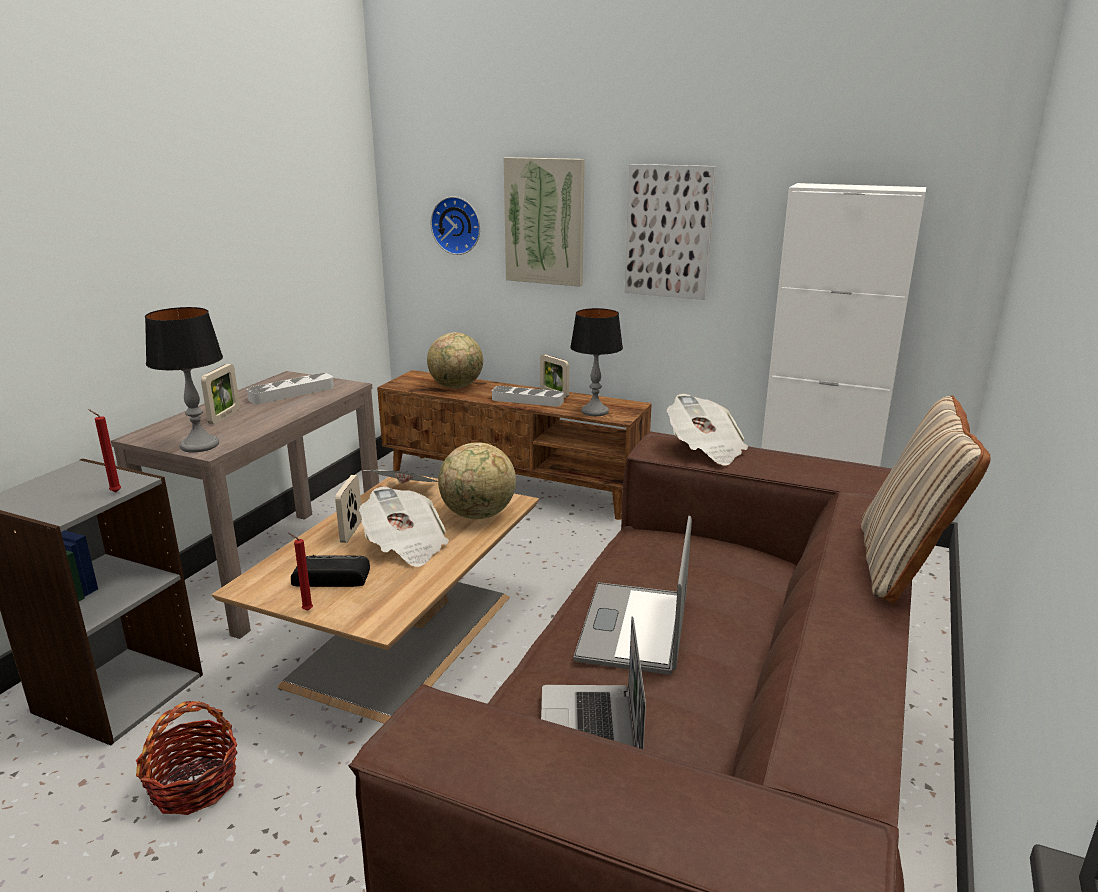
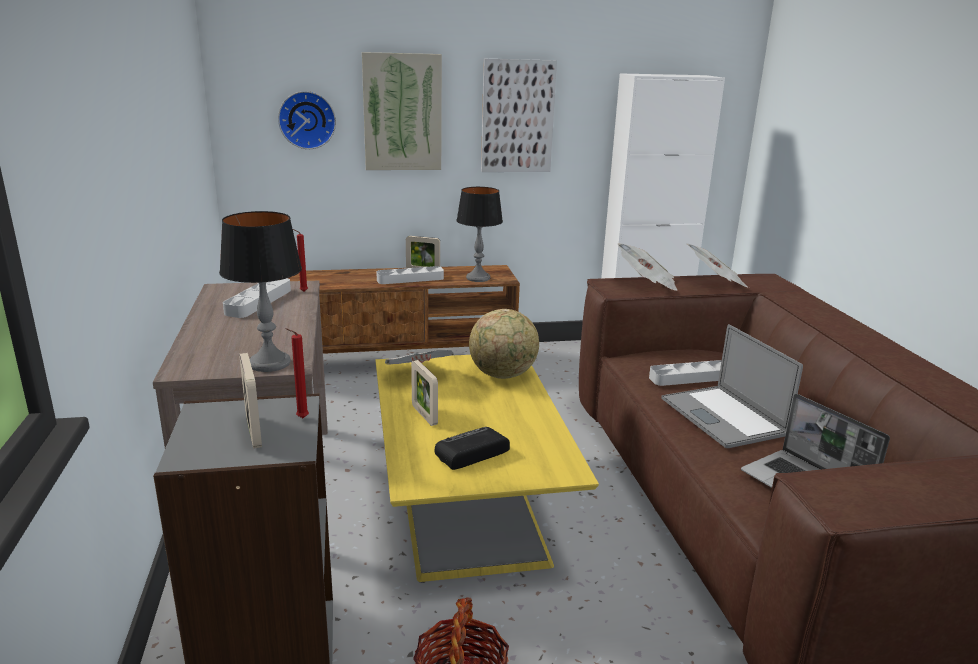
camera: 35 degrees left, 0 degrees up
picture frame [201,364,240,424] -> picture frame moved to [239,353,262,449]
brown coffee table [212,475,539,724] -> yellow coffee table [375,355,599,582]
red candle [288,533,313,611] -> red candle moved to [293,229,308,292]
newspaper [359,487,449,567] -> newspaper moved to [686,243,749,288]
globe [427,332,483,388] -> none
beige pillow [861,395,991,604] -> none
none -> grey tray [649,360,722,386]

